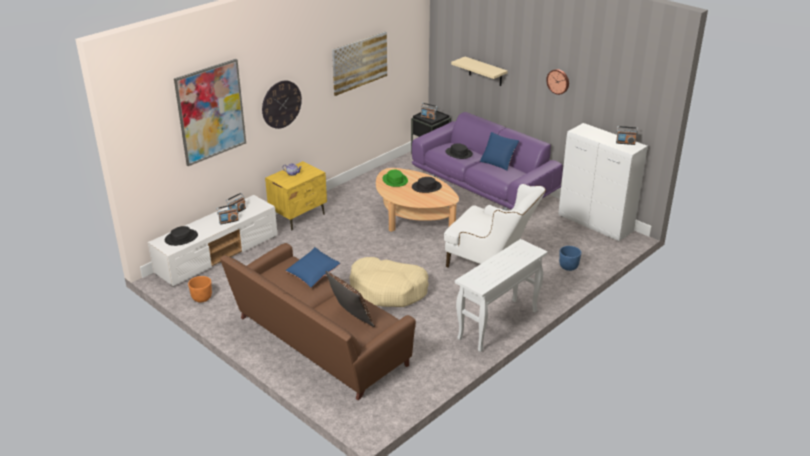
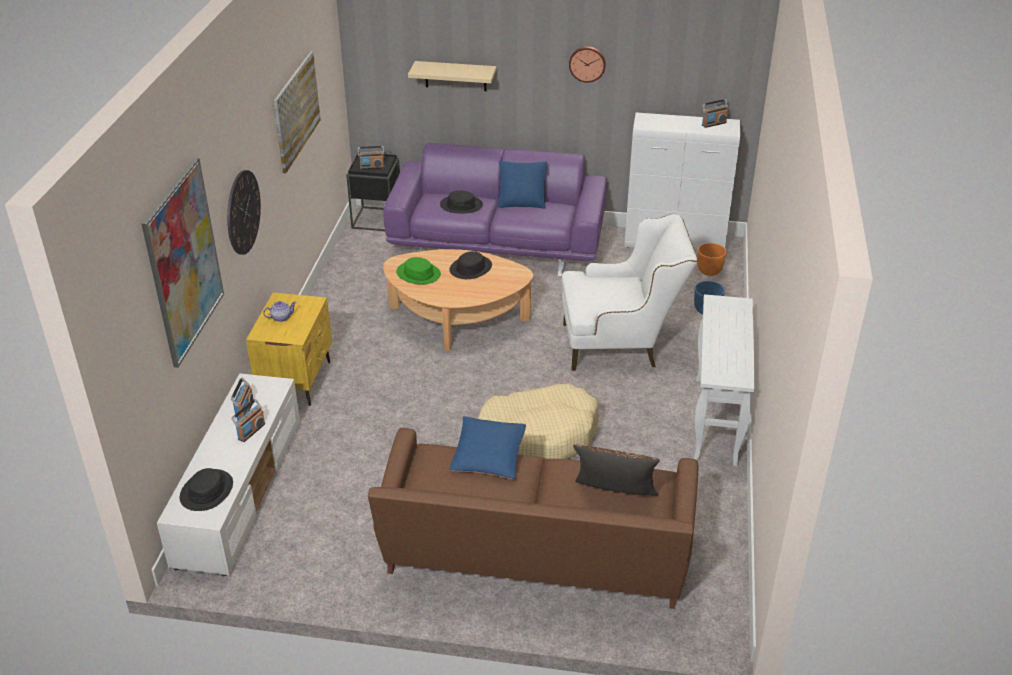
camera: 35 degrees left, 5 degrees up
orange planter [188,276,212,302] -> orange planter moved to [697,243,727,276]

